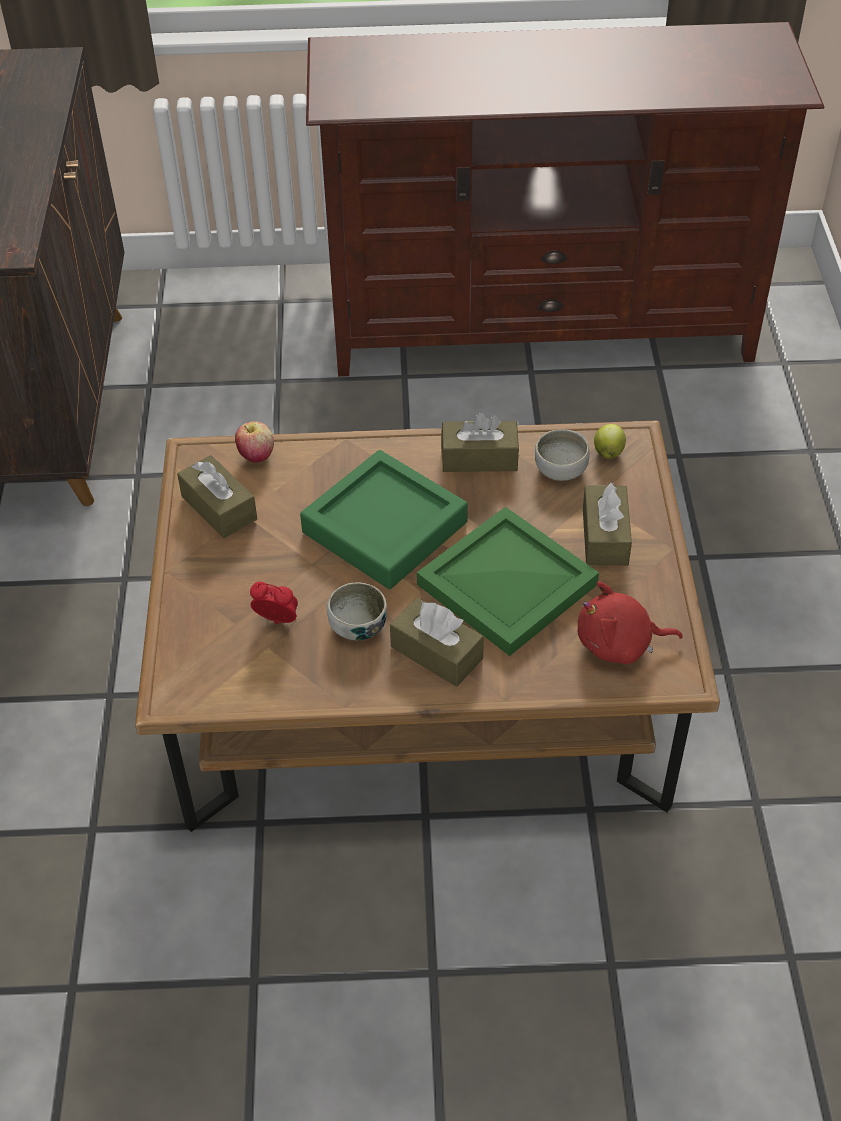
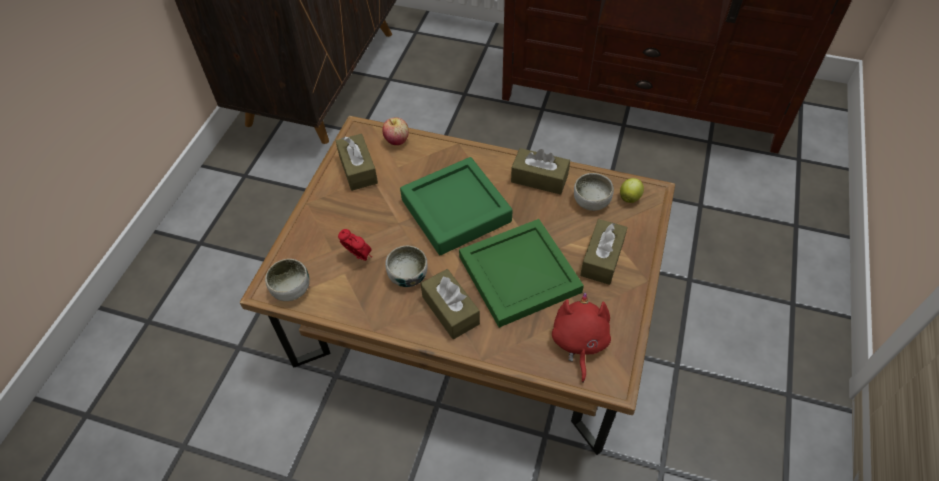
camera: 20 degrees right, 5 degrees up
red plush toy [578,581,683,664] -> red plush toy turned 75 degrees clockwise [552,292,611,383]
none -> bowl [265,259,310,301]

